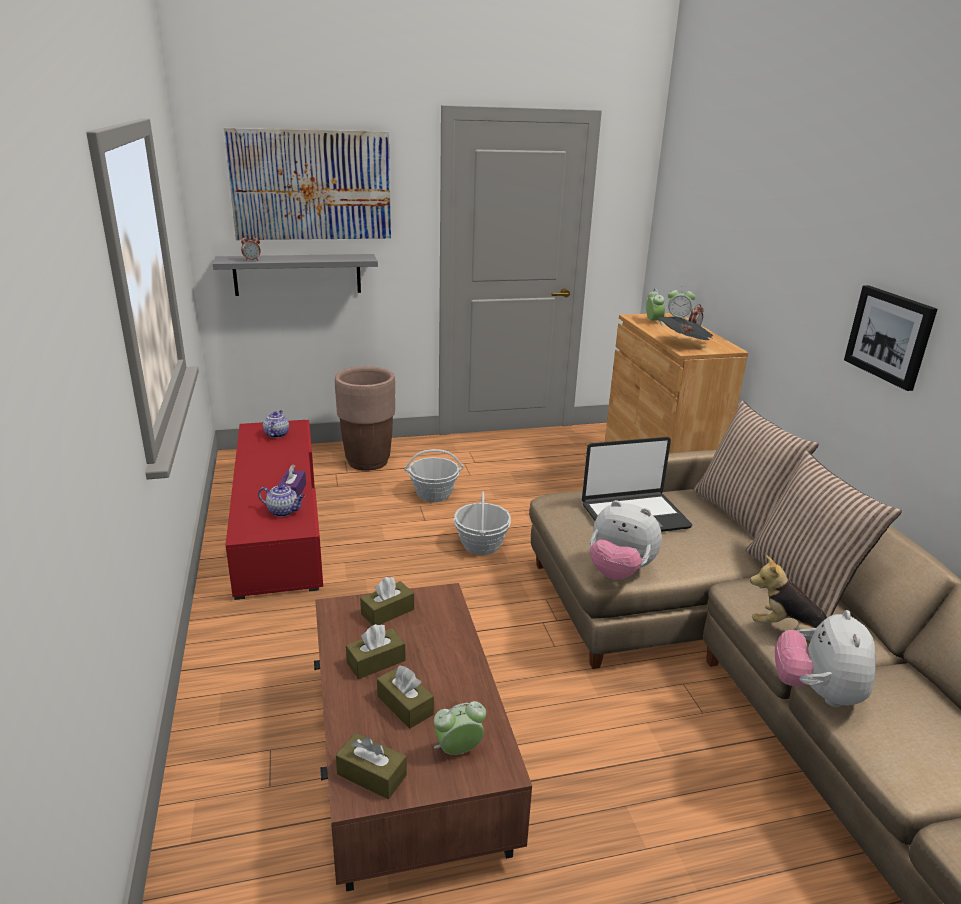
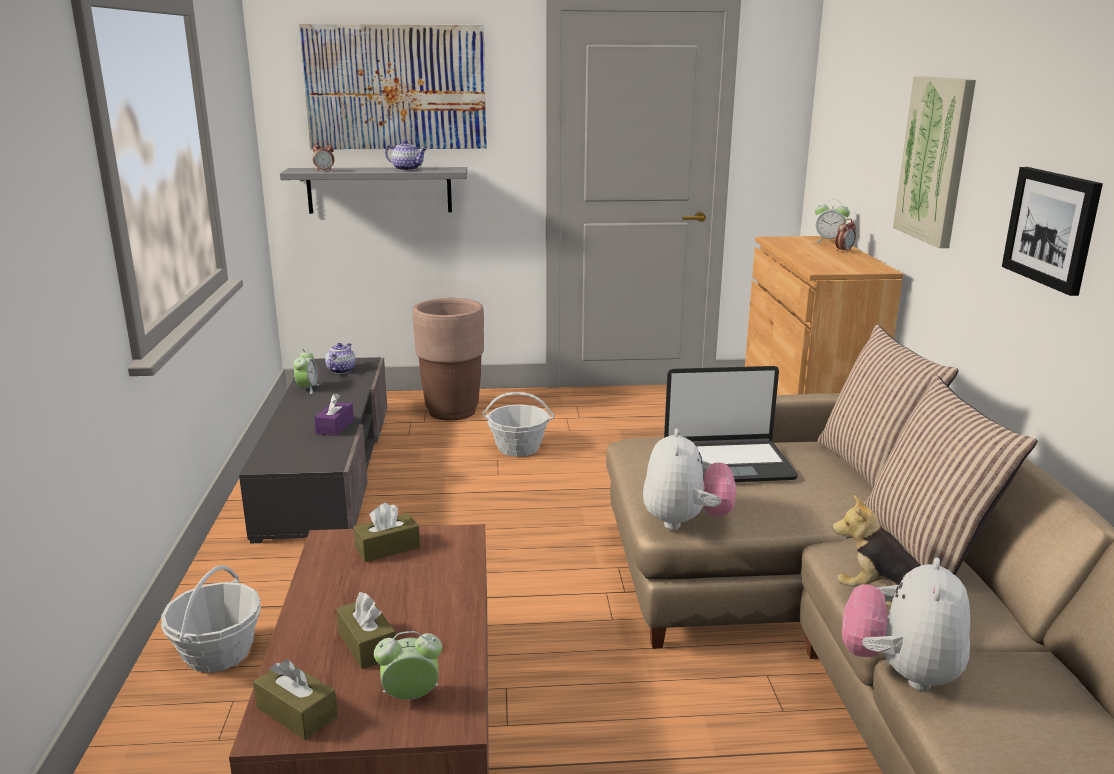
camera: 10 degrees right, 5 degrees down
red tv stand [226,420,323,600] -> grey tv stand [239,357,387,544]
teapot [258,485,305,517] -> teapot moved to [385,140,427,171]
brown tissue box [346,624,406,679] -> none
basket [453,491,511,555] -> basket moved to [161,565,261,673]
plush toy [590,500,662,580] -> plush toy turned 120 degrees counterclockwise [643,429,736,530]
alarm clock [646,289,665,326] -> alarm clock moved to [294,349,319,394]
newspaper [658,317,713,340] -> none
none -> picture [893,76,976,248]

